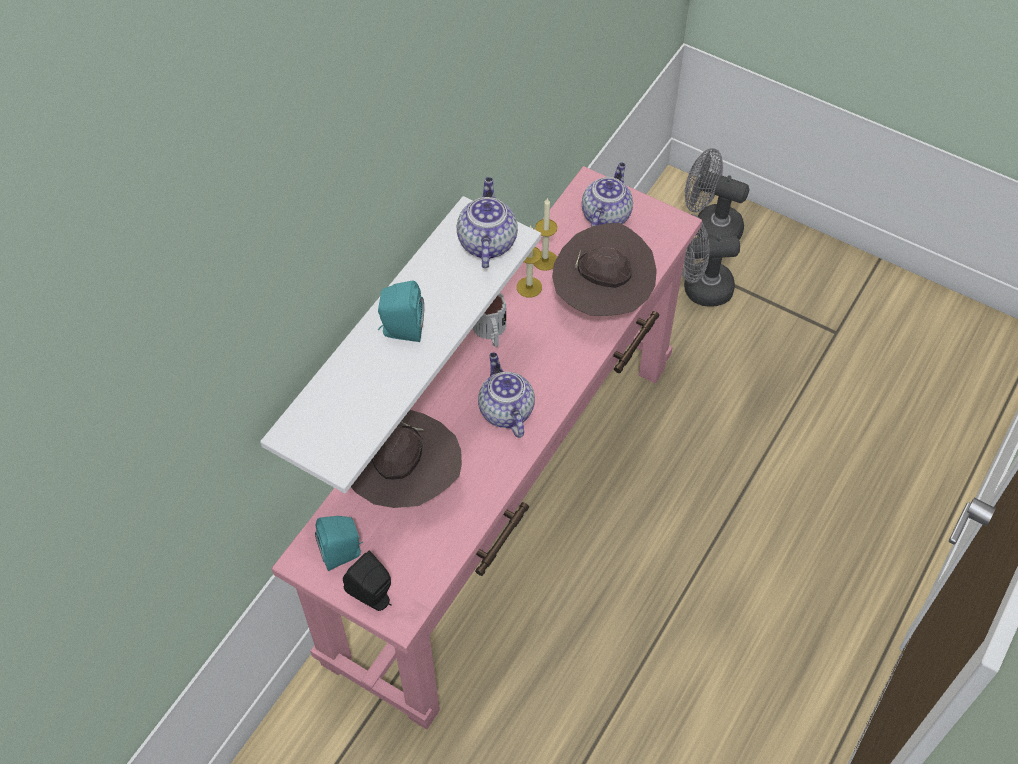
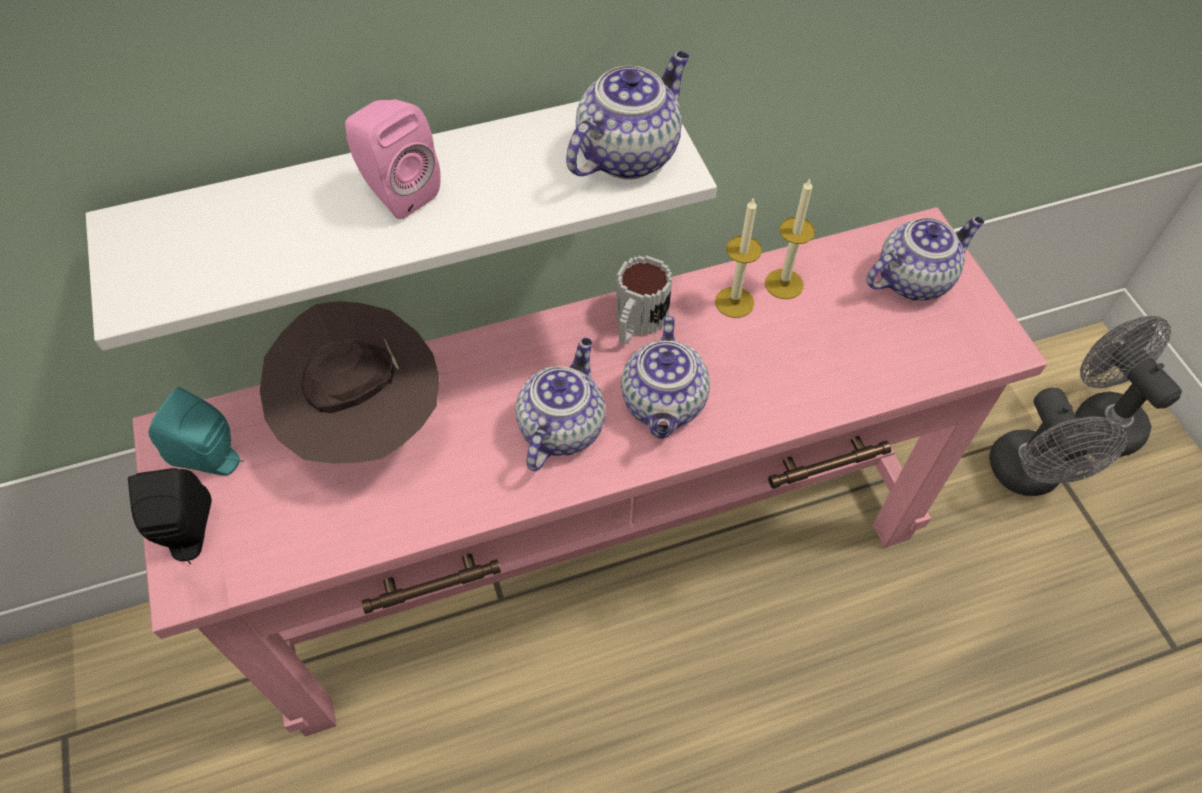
camera: 40 degrees right, 0 degrees up
turquoise speaker [378,281,424,342] -> pink speaker [345,99,441,220]
brown hat [552,223,657,316] -> none
grey fan [682,214,740,307] -> grey fan turned 135 degrees counterclockwise [989,388,1128,496]
none -> teapot [621,316,710,439]

